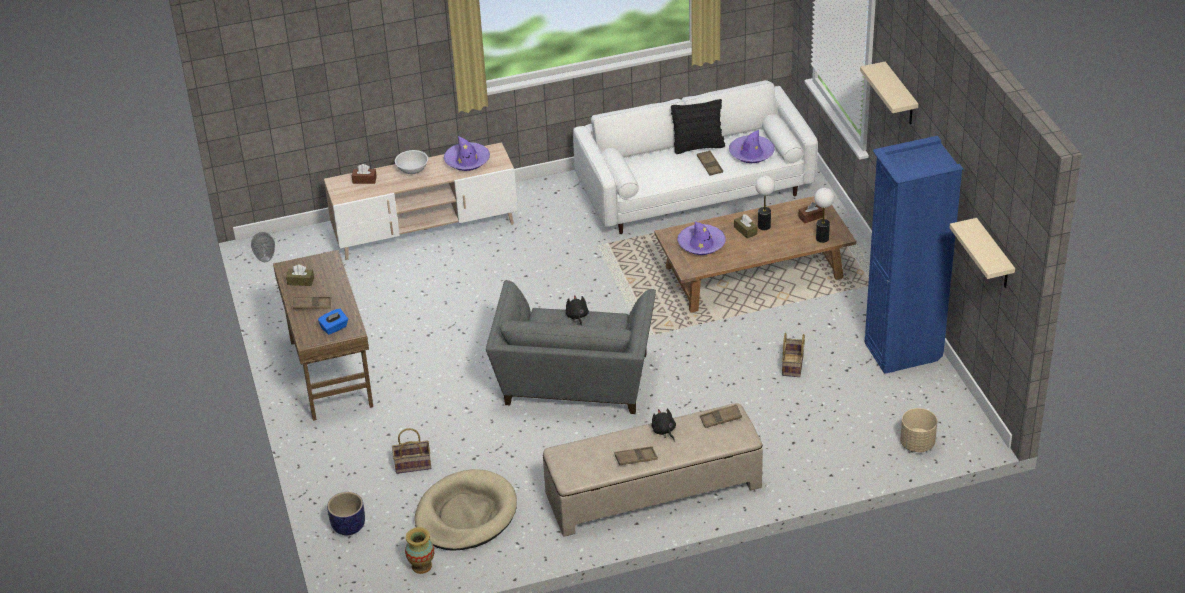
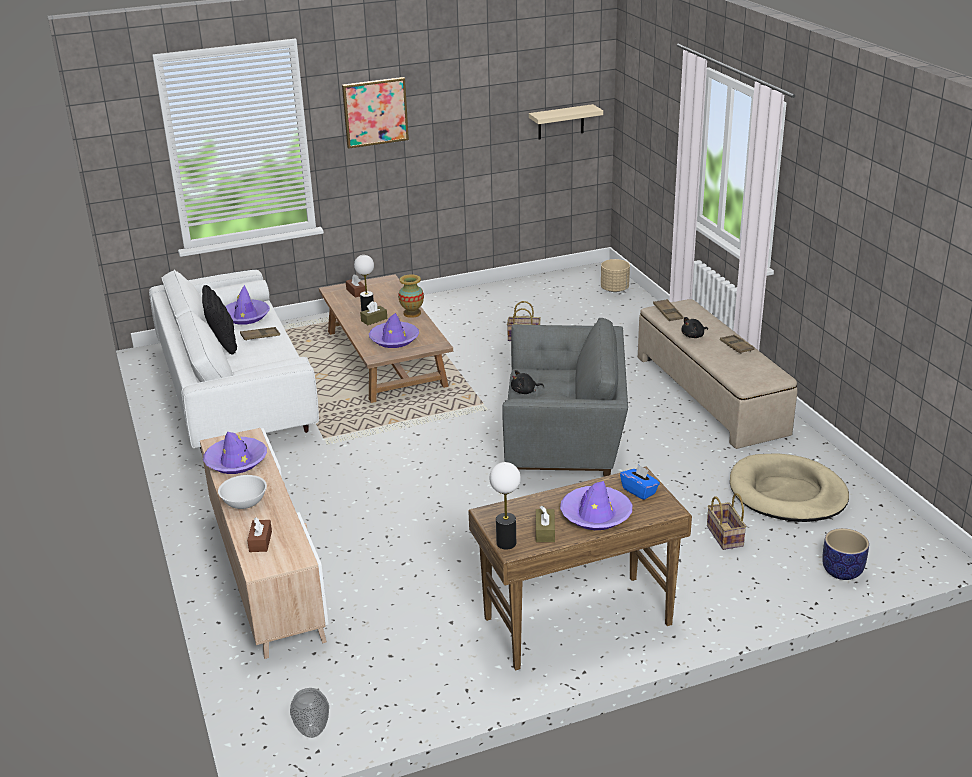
camera: 95 degrees left, 10 degrees down
brown tray [293,296,331,309] -> purple hat [560,481,632,530]
vase [405,527,434,574] -> vase moved to [398,274,424,318]
table lamp [814,188,834,243] -> table lamp moved to [489,462,521,549]
beige shelf [860,61,918,124] -> picture [342,77,409,149]
blue cabinet [864,136,963,374] -> none

